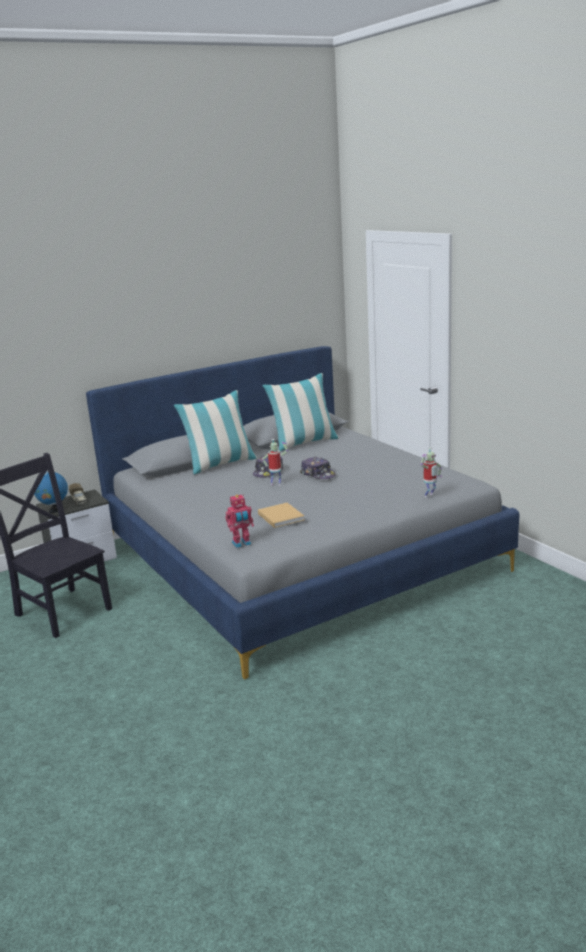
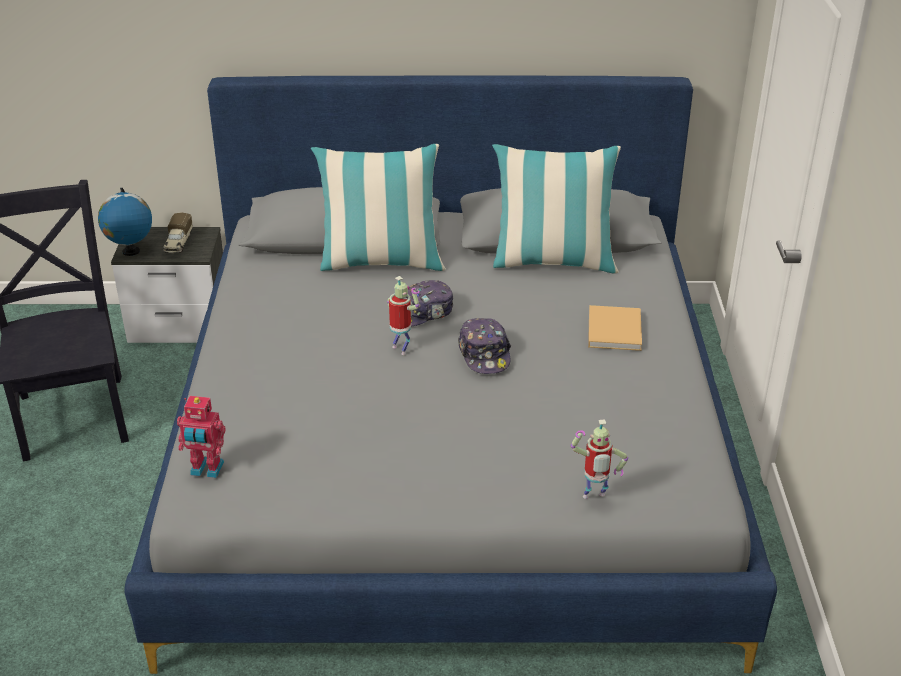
camera: 30 degrees right, 15 degrees up
beige book [258,503,304,528] -> beige book moved to [588,305,642,351]

